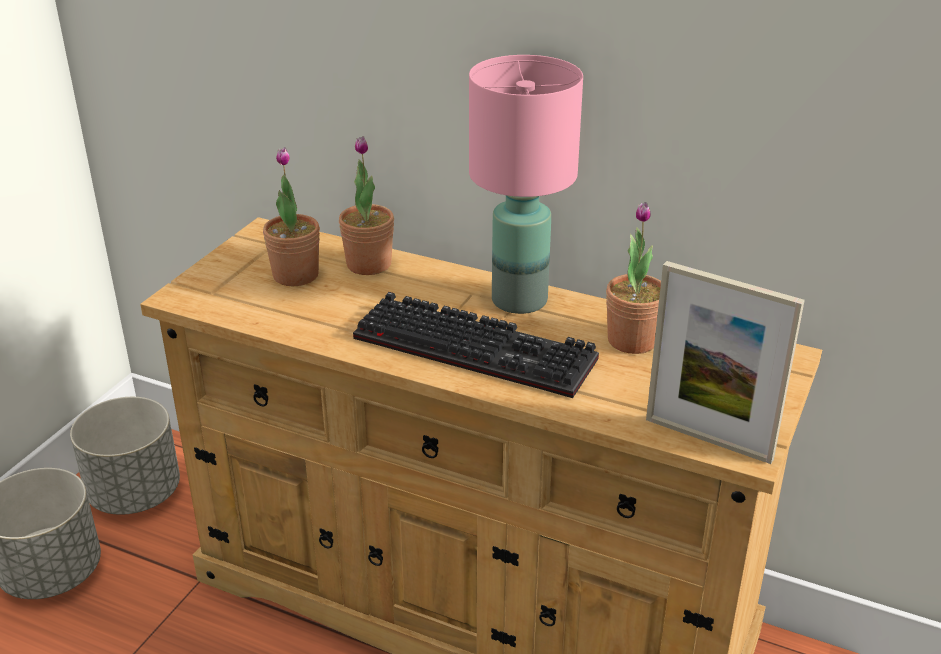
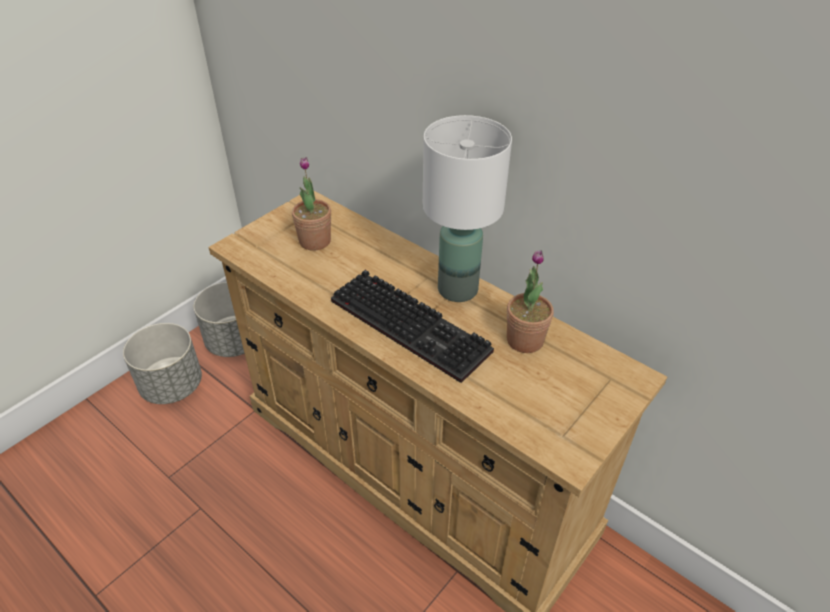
camera: 15 degrees right, 10 degrees up
potted plant [339,136,394,275] -> none
pink table lamp [469,55,583,314] -> white table lamp [423,115,512,302]
picture frame [646,261,805,464] -> none

